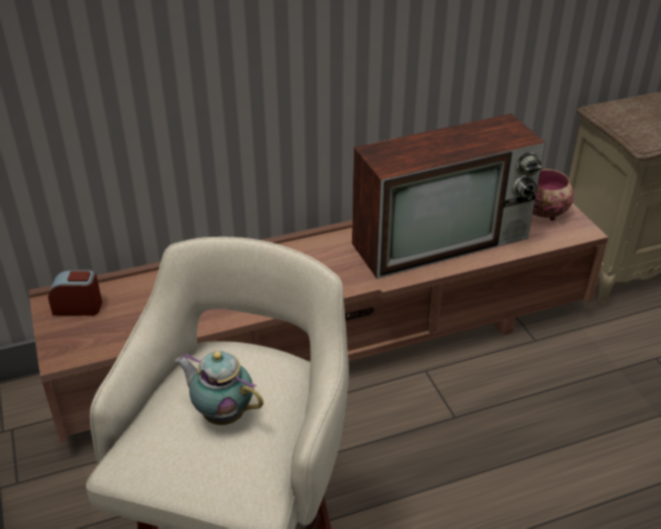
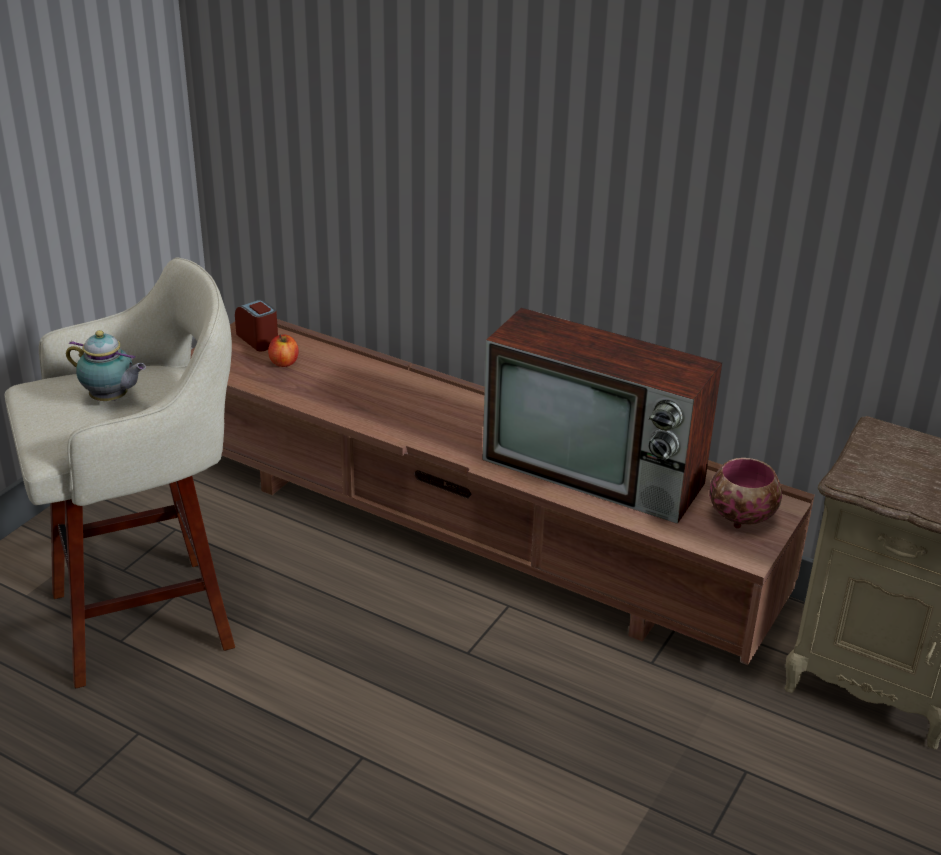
camera: 50 degrees right, 5 degrees down
teapot [175,351,263,425] -> teapot turned 120 degrees clockwise [66,330,146,401]
none -> apple [268,334,299,367]

